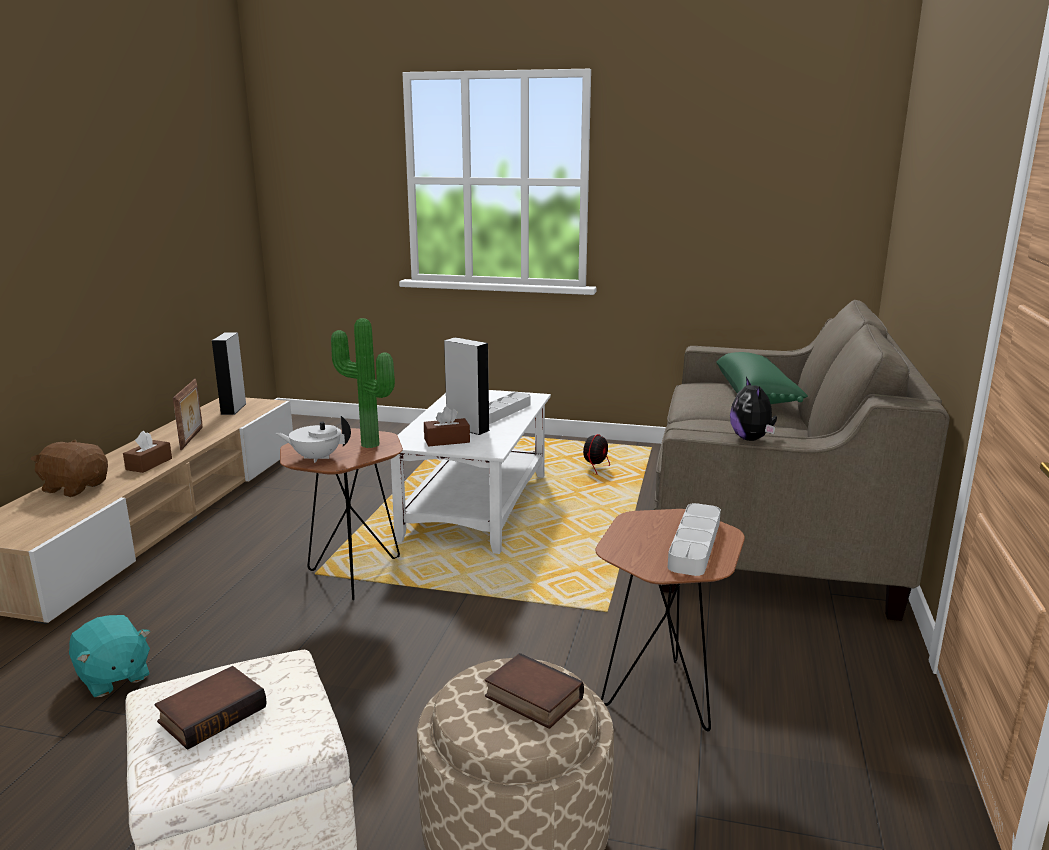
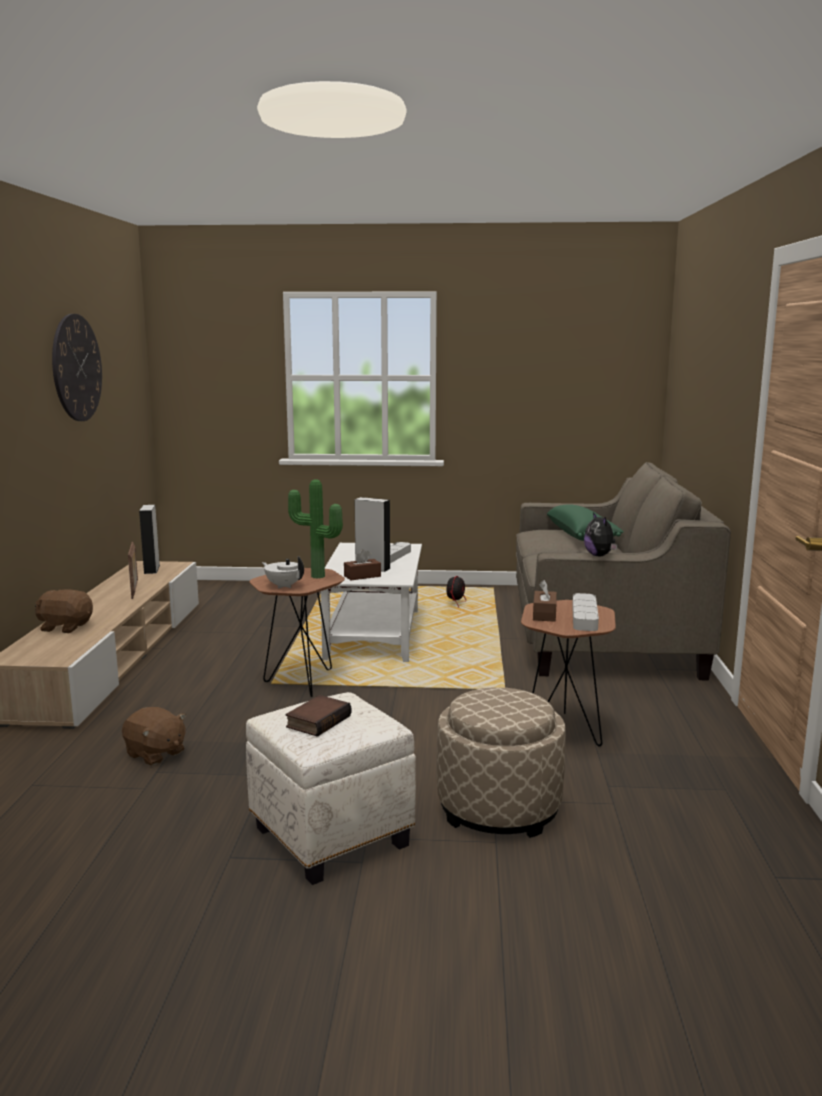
camera: 10 degrees left, 5 degrees down
turquoise plush toy [69,615,151,697] -> brown plush toy [122,707,186,766]
brown tissue box [123,431,172,473] -> brown tissue box moved to [533,580,557,622]
white teapot [276,416,351,463] -> white teapot turned 45 degrees clockwise [262,556,304,589]
book [485,653,584,729] -> none
none -> wall clock [52,314,102,421]

